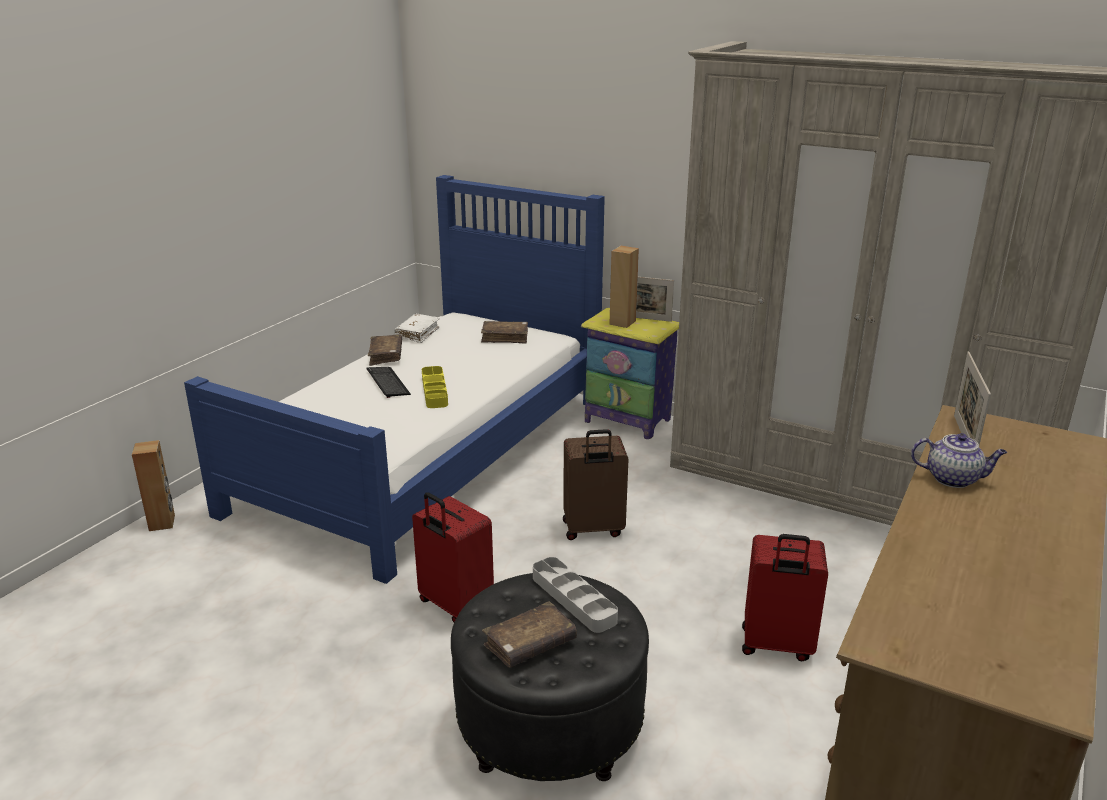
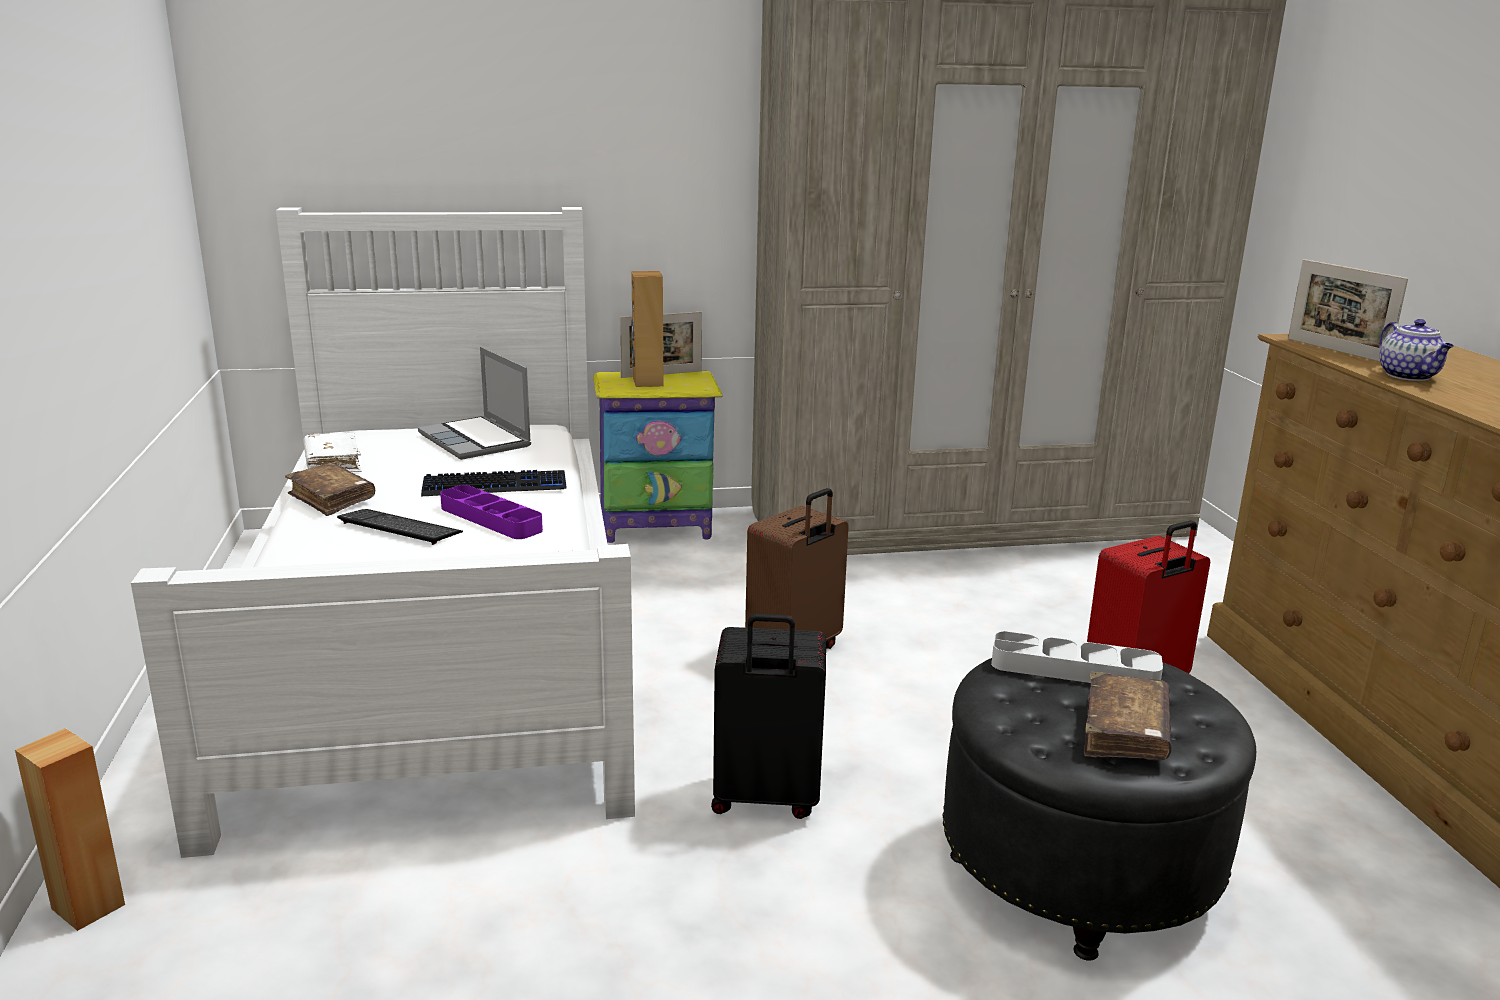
camera: 40 degrees left, 5 degrees down
blue bed [184,175,605,584] -> white bed [131,207,635,858]
red suitcase [412,492,494,622] -> black suitcase [711,614,826,819]
yellow tray [422,366,448,408] -> purple tray [440,485,543,539]
brown book [481,321,528,344] -> laptop [418,347,531,460]
teapot [911,433,1007,488] -> teapot turned 105 degrees clockwise [1380,319,1454,381]
none -> keyboard [421,470,567,497]

